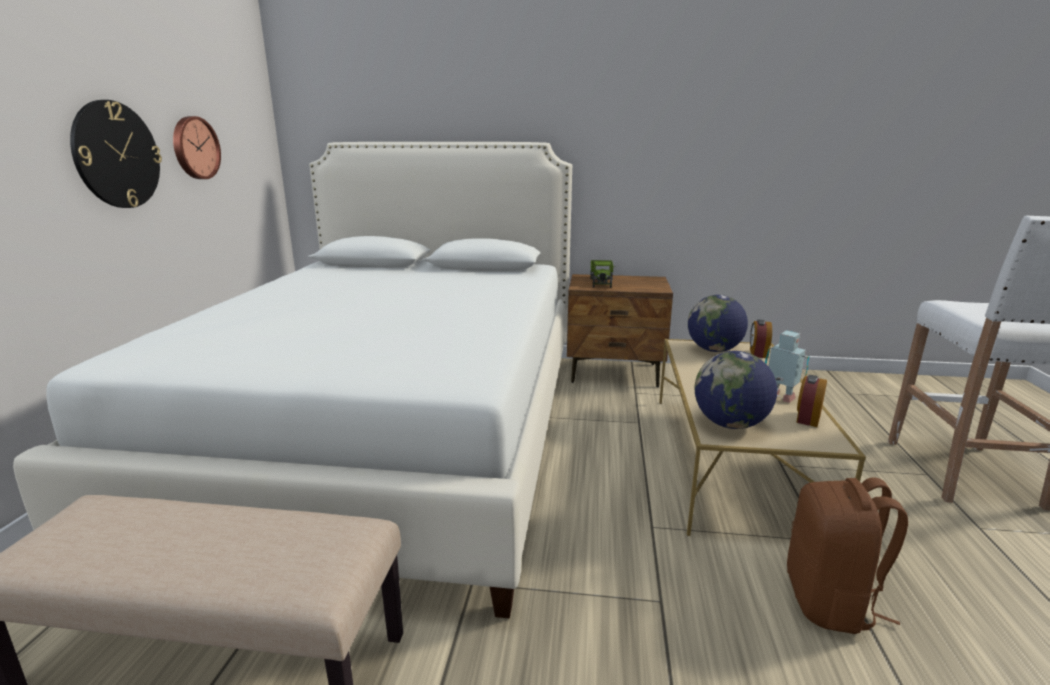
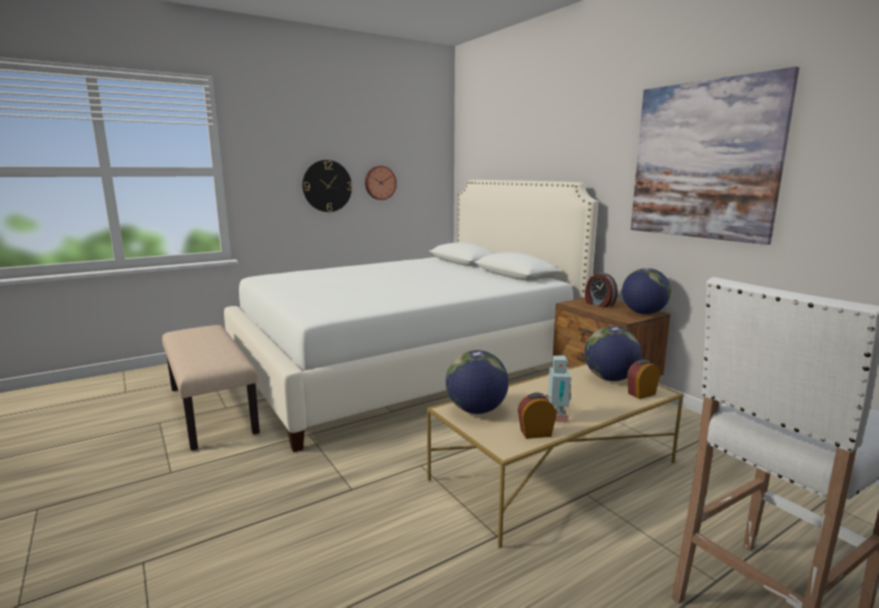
camera: 50 degrees right, 5 degrees down
toy truck [590,260,616,288] -> alarm clock [585,272,618,308]
brown backpack [787,477,908,634] -> none
none -> globe [622,268,671,314]
none -> picture [631,67,800,245]

